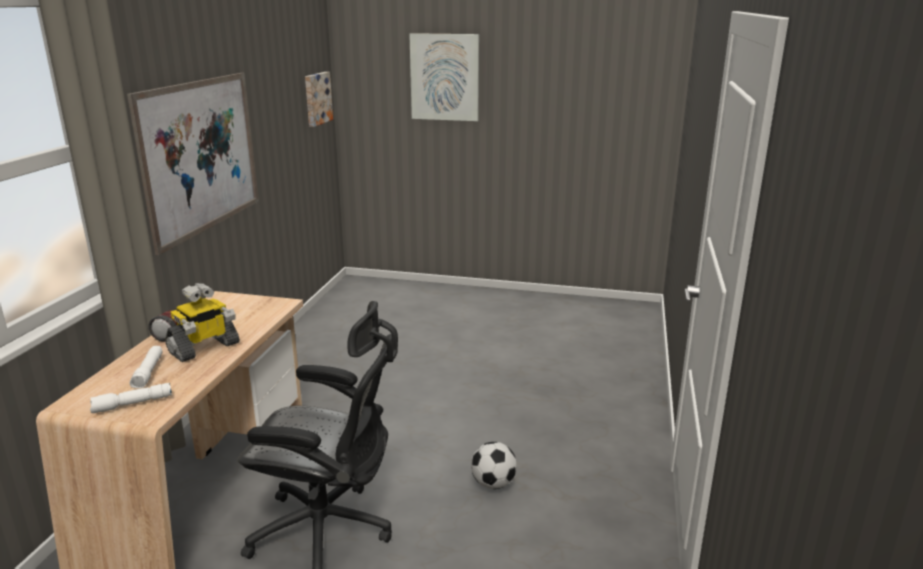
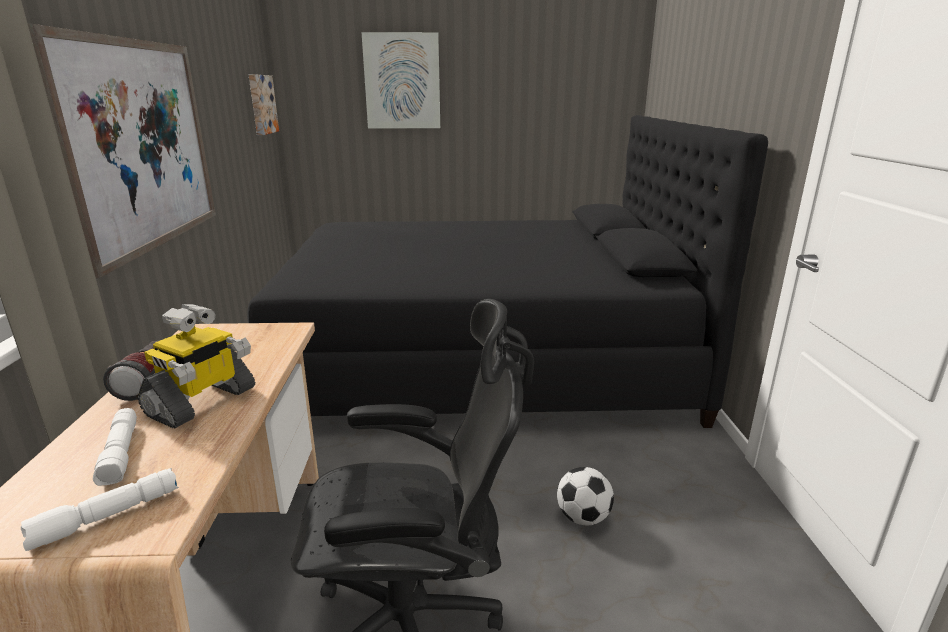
camera: 15 degrees left, 0 degrees up
none -> black bed [247,115,768,428]

